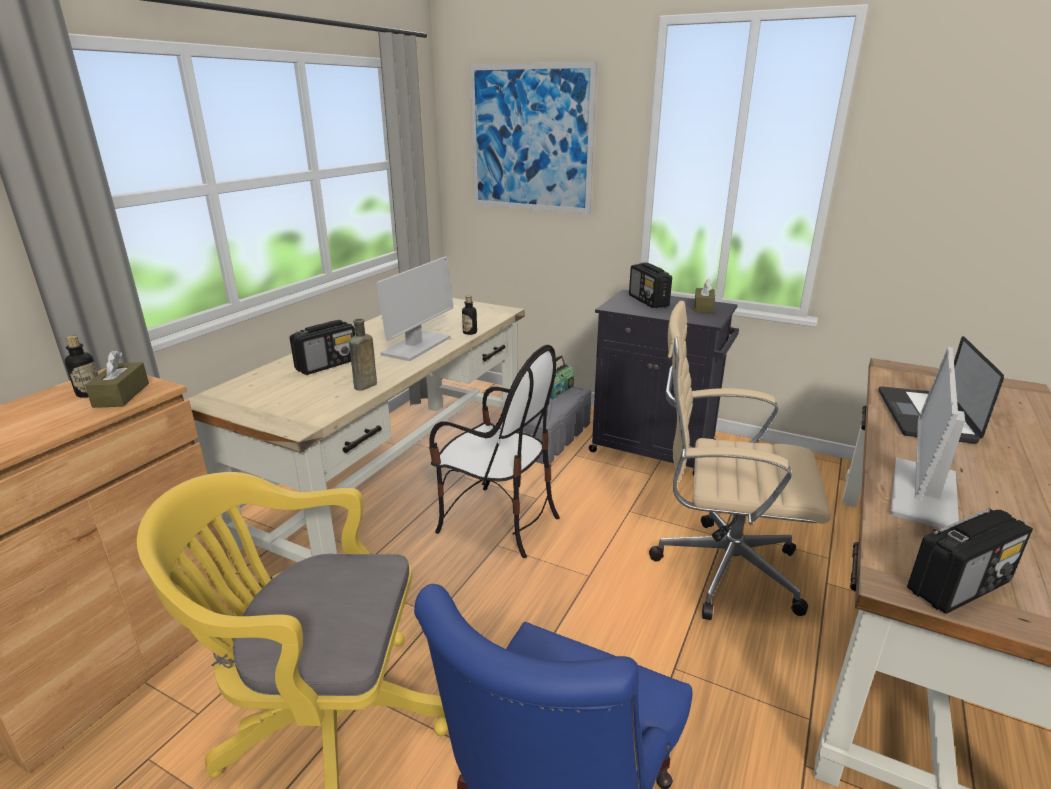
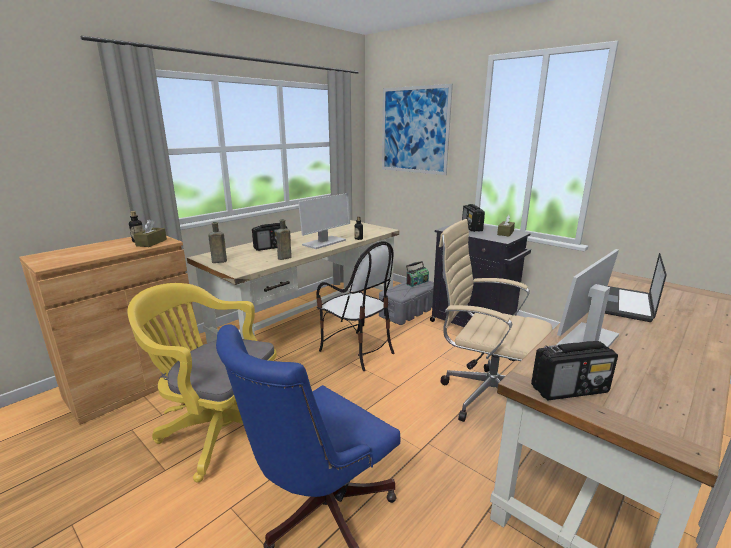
camera: 15 degrees right, 5 degrees down
none -> brown bottle [208,222,227,263]

